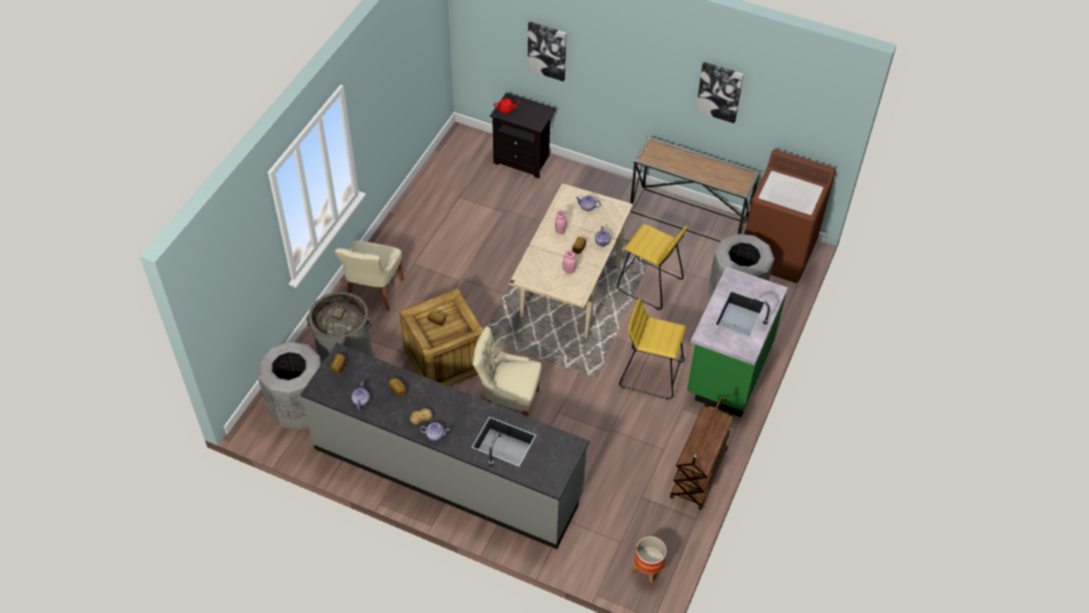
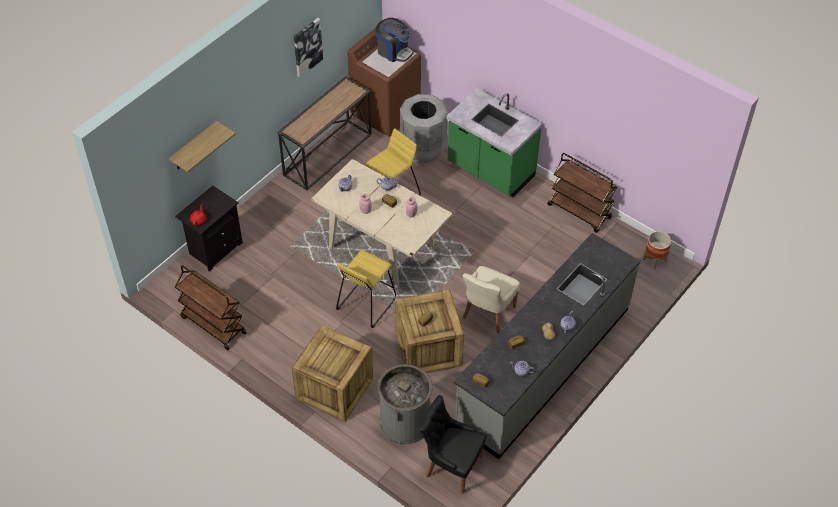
camera: 75 degrees left, 0 degrees up
grey trash can [258,341,321,430] -> black chair [420,395,486,494]
beige chair [335,241,403,311] -> crate [292,325,373,422]
picture [528,22,566,81] -> shelf [169,121,236,172]
yellow stool [619,298,686,399] -> yellow stool moved to [336,250,396,328]
none -> brown cart [174,265,247,350]
none -> coffee machine [375,18,414,62]

